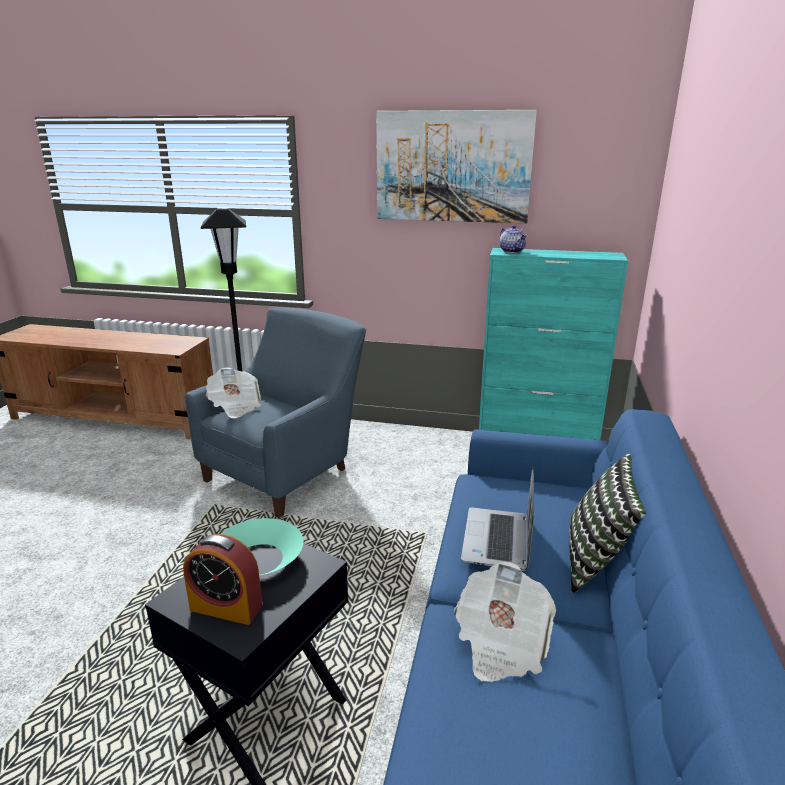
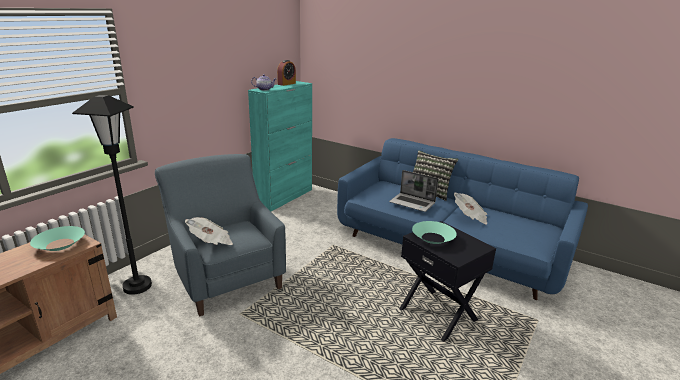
camera: 70 degrees left, 0 degrees up
alarm clock [183,534,263,625] -> alarm clock moved to [277,60,296,86]
picture [376,110,537,223] -> none
none -> turquoise bowl [30,226,85,251]

